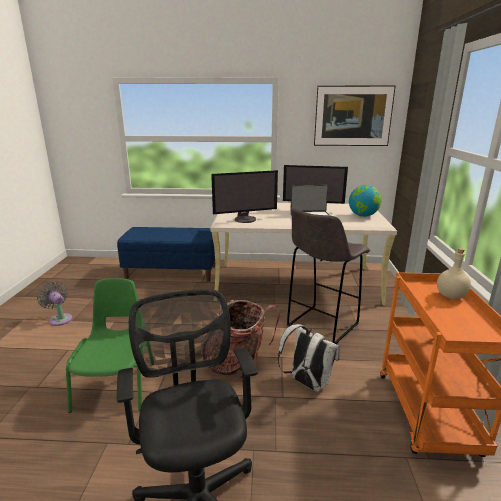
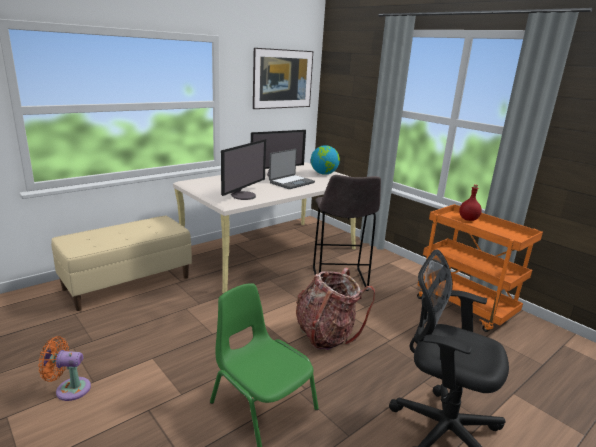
camera: 45 degrees left, 0 degrees up
grey fan [37,281,72,326] -> orange fan [38,336,91,401]
blue bench [117,227,215,281] -> beige bench [51,216,192,311]
white backpack [277,324,340,392] -> none
beige bottle [437,248,471,299] -> red bottle [459,184,482,221]

